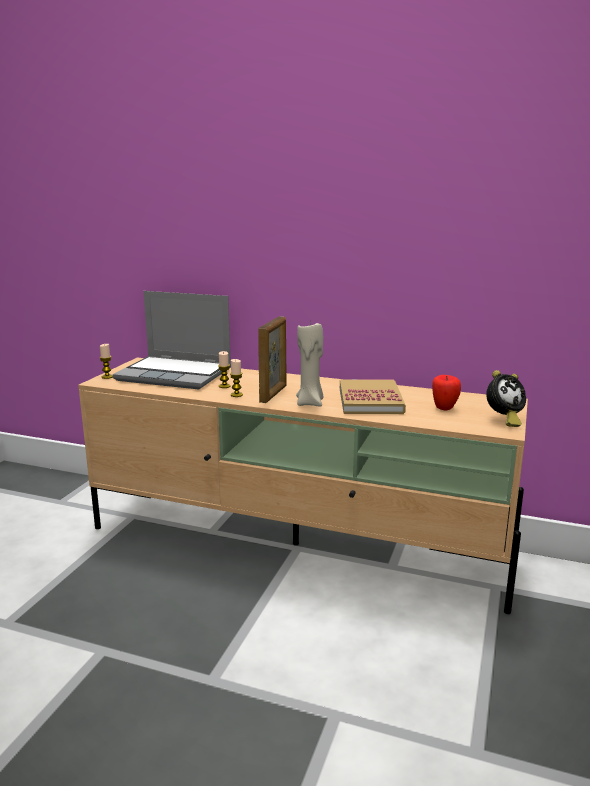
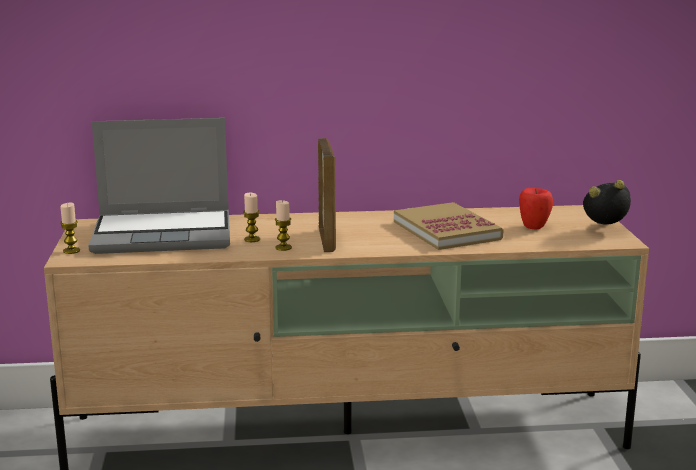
camera: 25 degrees left, 0 degrees up
beige candle [296,321,324,407] -> none
alarm clock [486,370,526,427] -> alarm clock turned 135 degrees counterclockwise [583,180,631,225]

